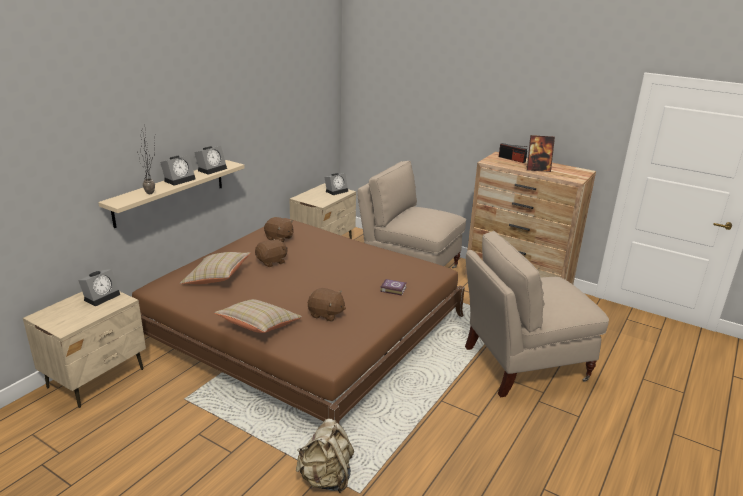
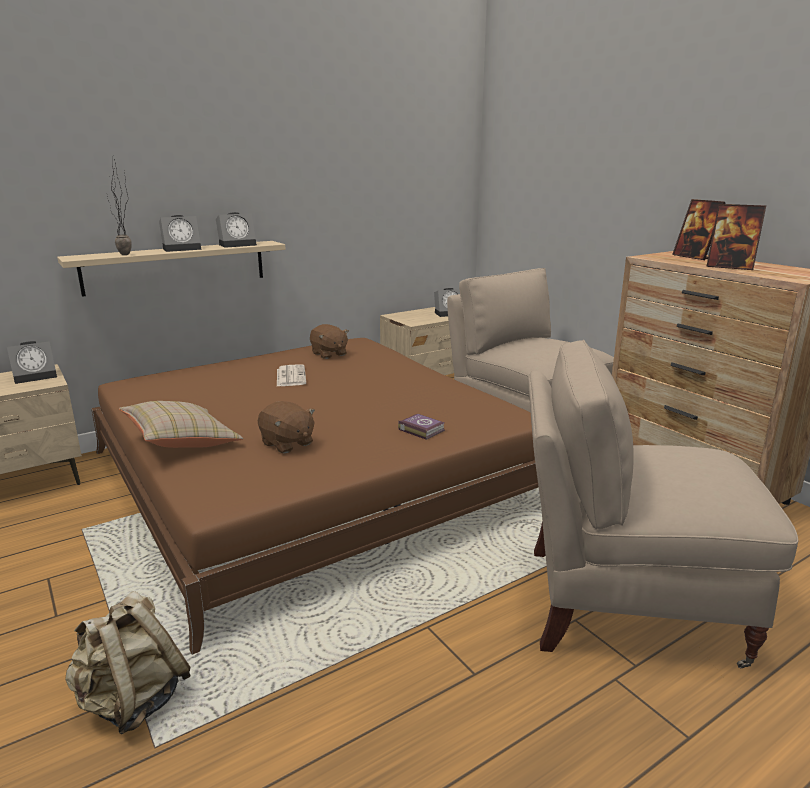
camera: 25 degrees right, 5 degrees down
beige pillow [180,252,250,284] -> none
brown plush toy [255,238,288,267] -> newspaper [277,364,306,386]
radio [499,143,527,163] -> picture frame [672,199,726,260]

